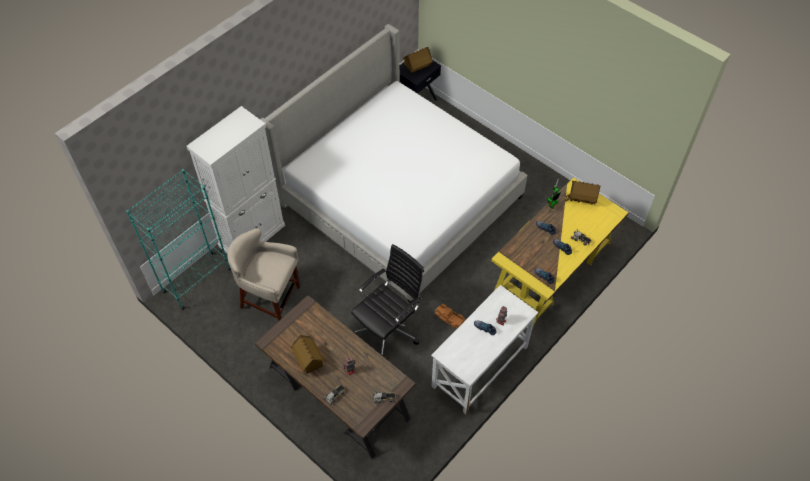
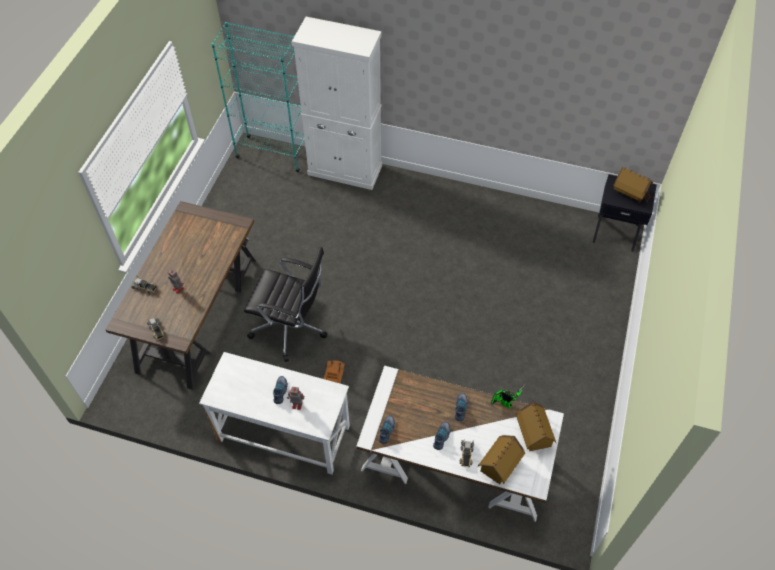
camera: 65 degrees right, 0 degrees up
beige stool [227,228,300,321] -> none
bed [260,24,528,303] -> none
toy house [291,335,325,374] -> toy house moved to [478,435,525,484]
yellow desk [491,177,629,327] -> white desk [356,366,564,522]

